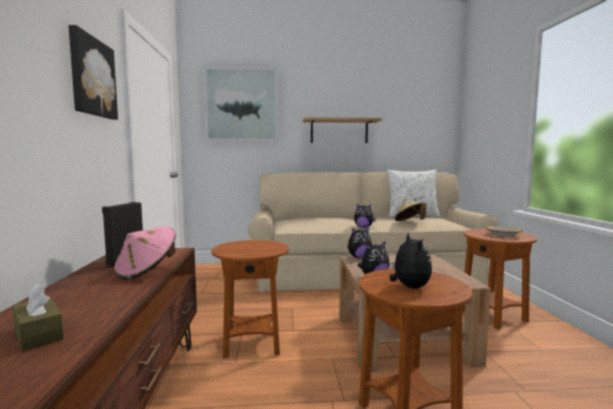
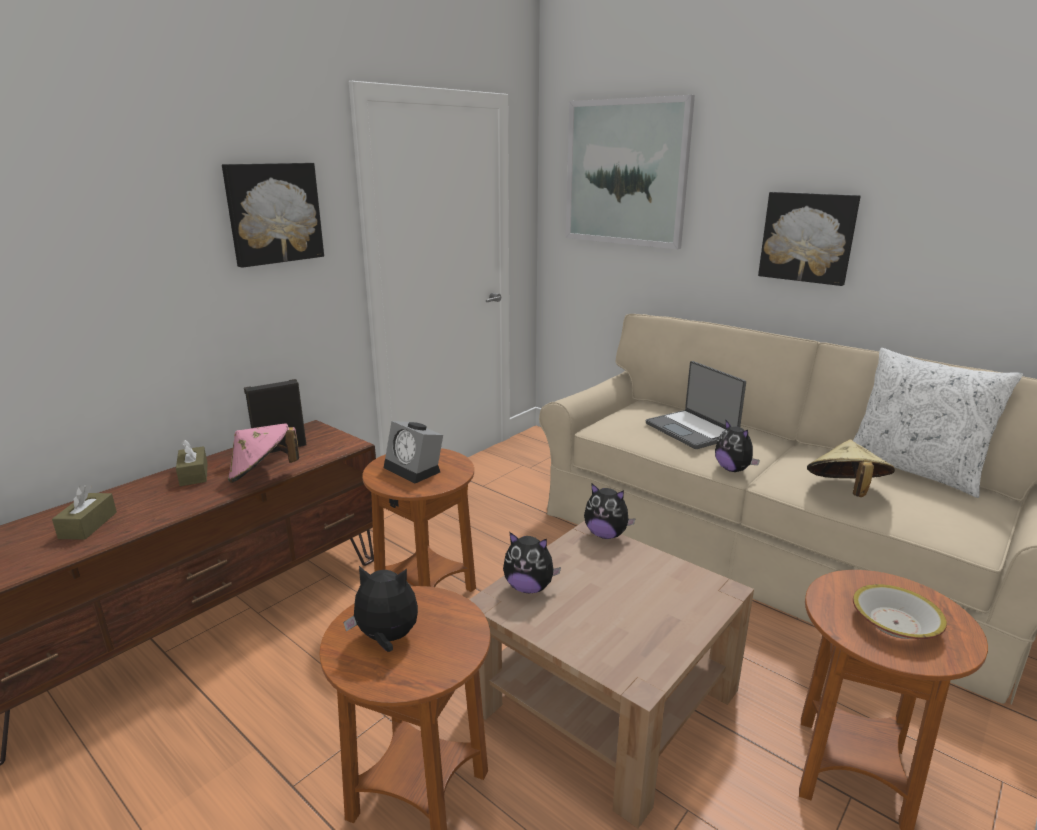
camera: 45 degrees right, 15 degrees up
shelf [303,117,382,143] -> picture [758,192,861,286]
plush toy [389,232,432,289] -> plush toy turned 120 degrees counterclockwise [343,566,418,652]
none -> brown tissue box [176,439,208,486]
none -> alarm clock [384,421,443,483]
none -> laptop [645,361,746,449]

